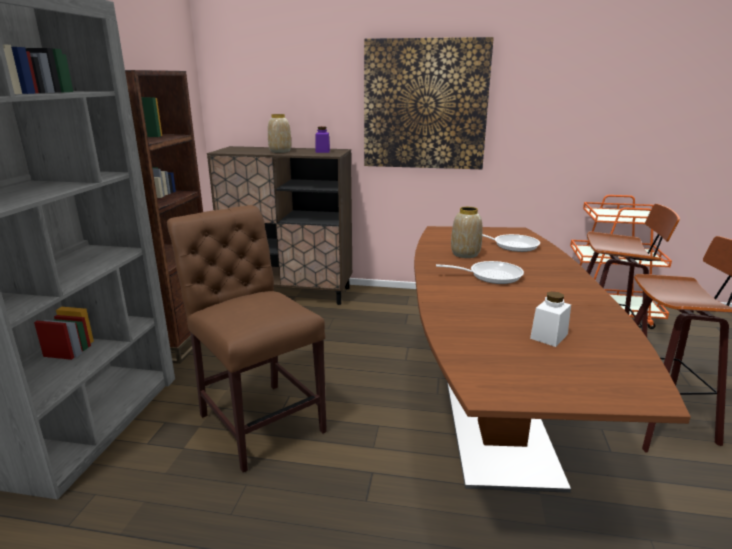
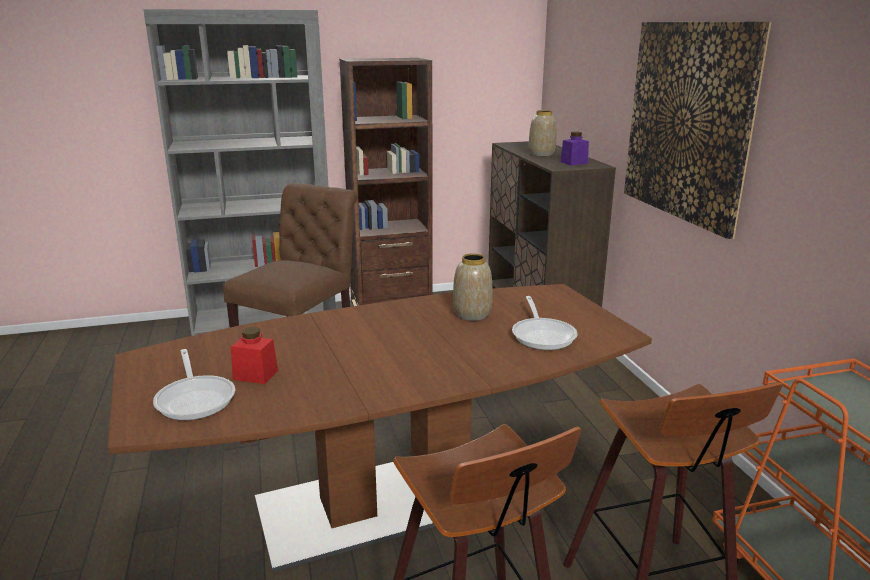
camera: 65 degrees right, 0 degrees up
frying pan [436,261,524,284] -> frying pan moved to [153,349,235,420]
white jar [530,291,571,347] -> red jar [231,327,278,384]

